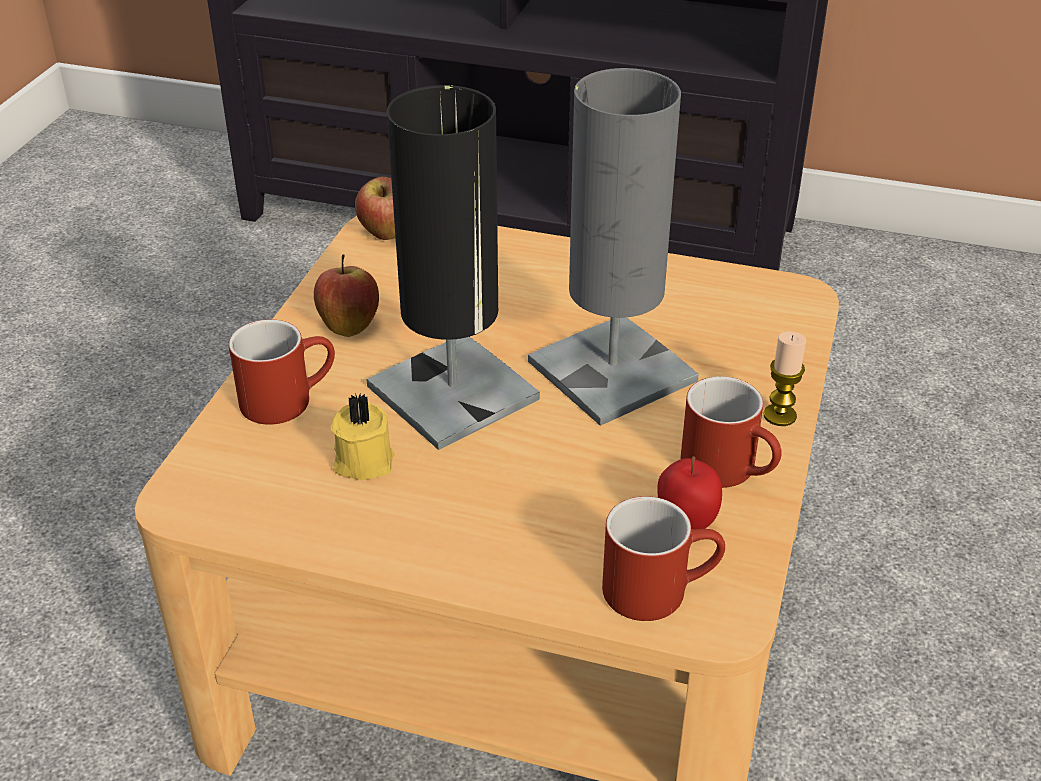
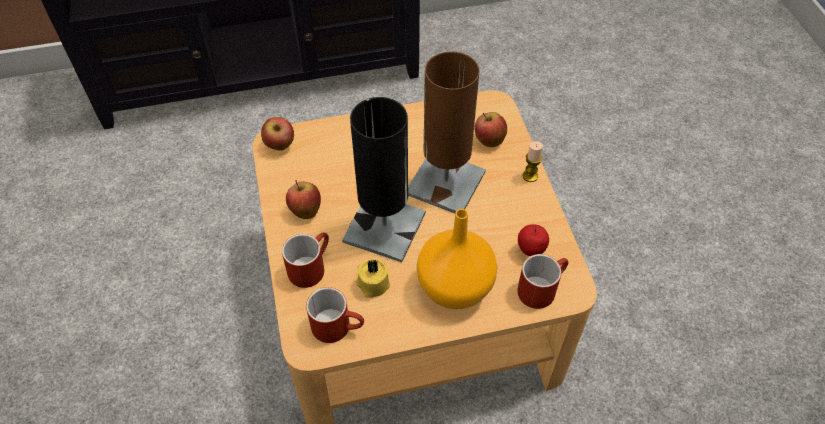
camera: 30 degrees left, 15 degrees up
grey table lamp [528,68,699,426] -> brown table lamp [408,52,486,213]
red mug [680,376,782,488] -> red mug moved to [306,287,364,343]
none -> orange vase [417,209,497,309]
none -> apple [474,112,507,147]

